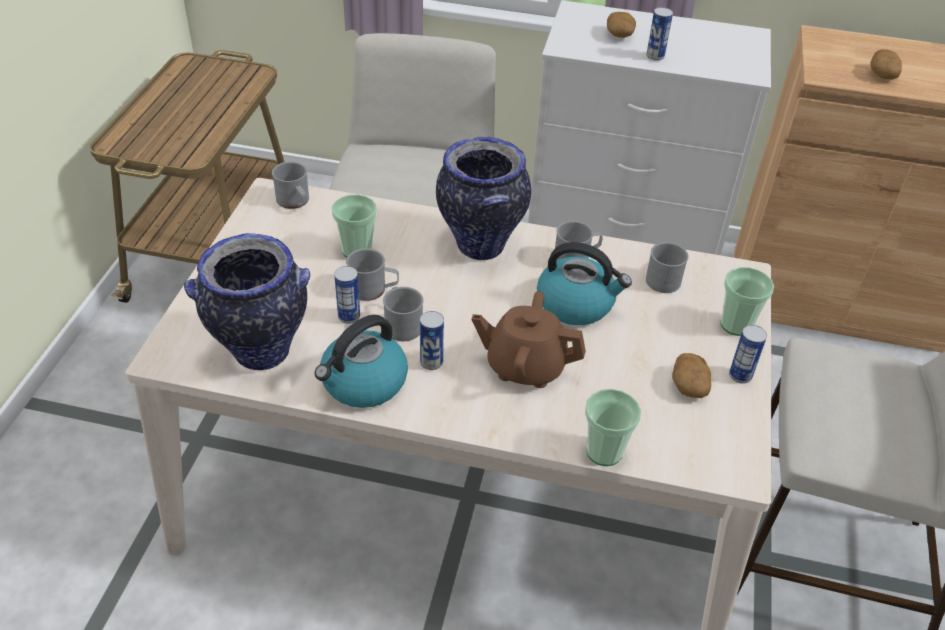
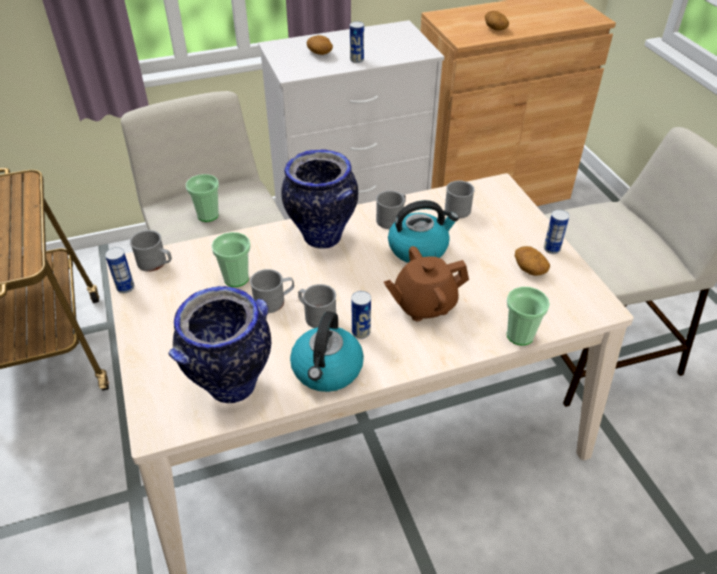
camera: 30 degrees left, 0 degrees up
can [334,266,360,324] -> can moved to [105,247,134,293]
cup [720,267,774,336] -> cup moved to [186,174,219,222]

